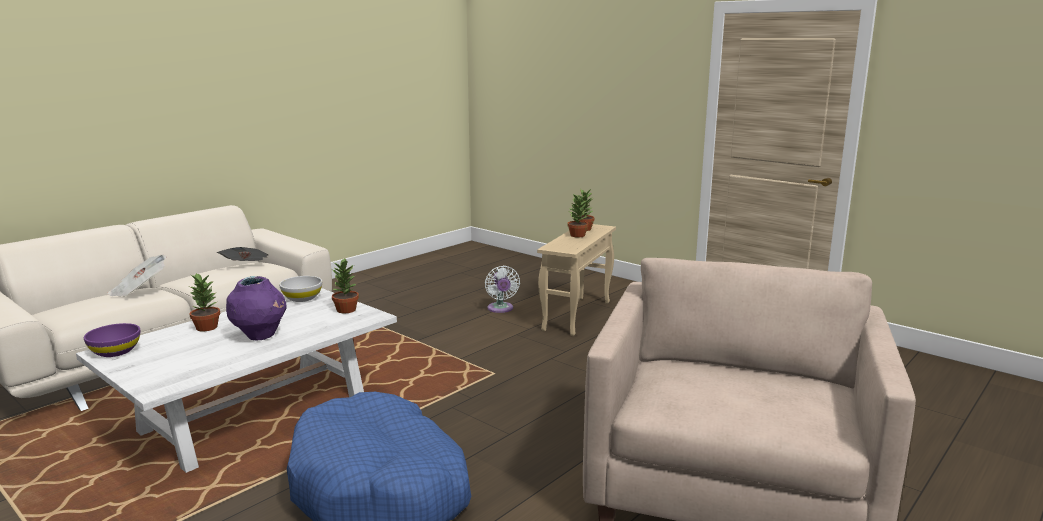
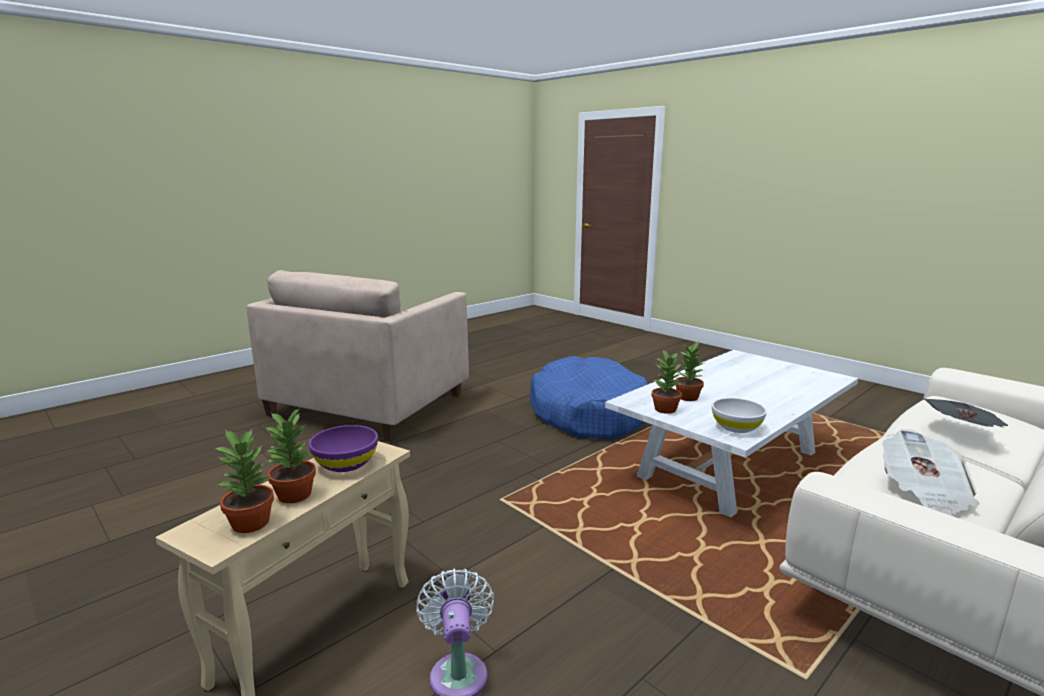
camera: 175 degrees left, 0 degrees up
purple bowl [84,323,140,357] -> purple bowl moved to [309,425,378,472]
potted plant [189,273,220,331] -> potted plant moved to [675,341,704,401]
purple vase [226,276,286,340] -> none

